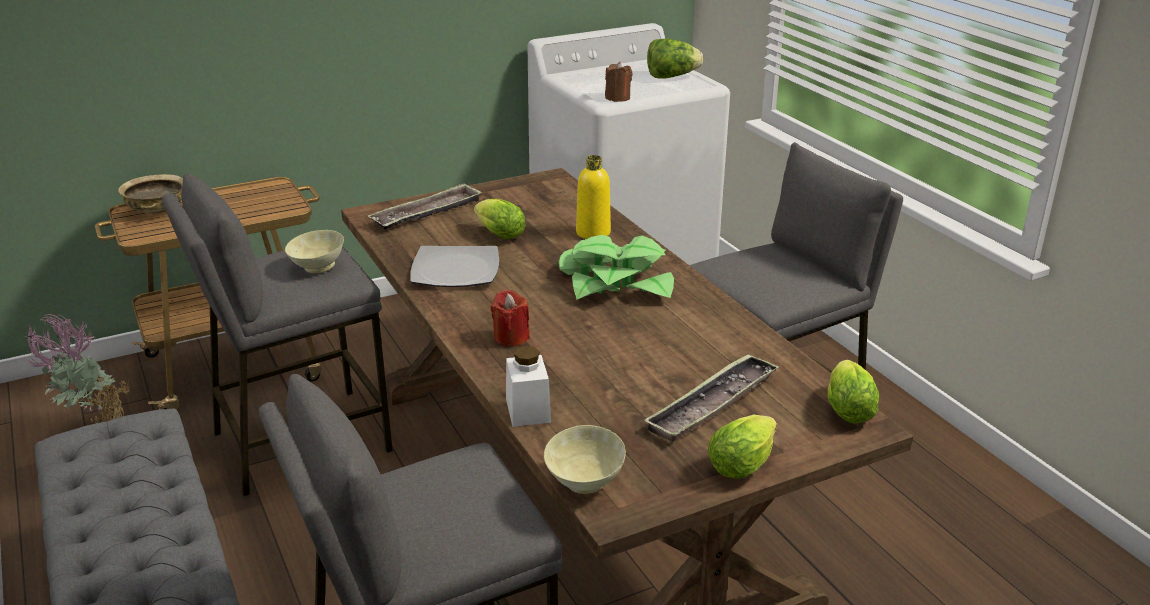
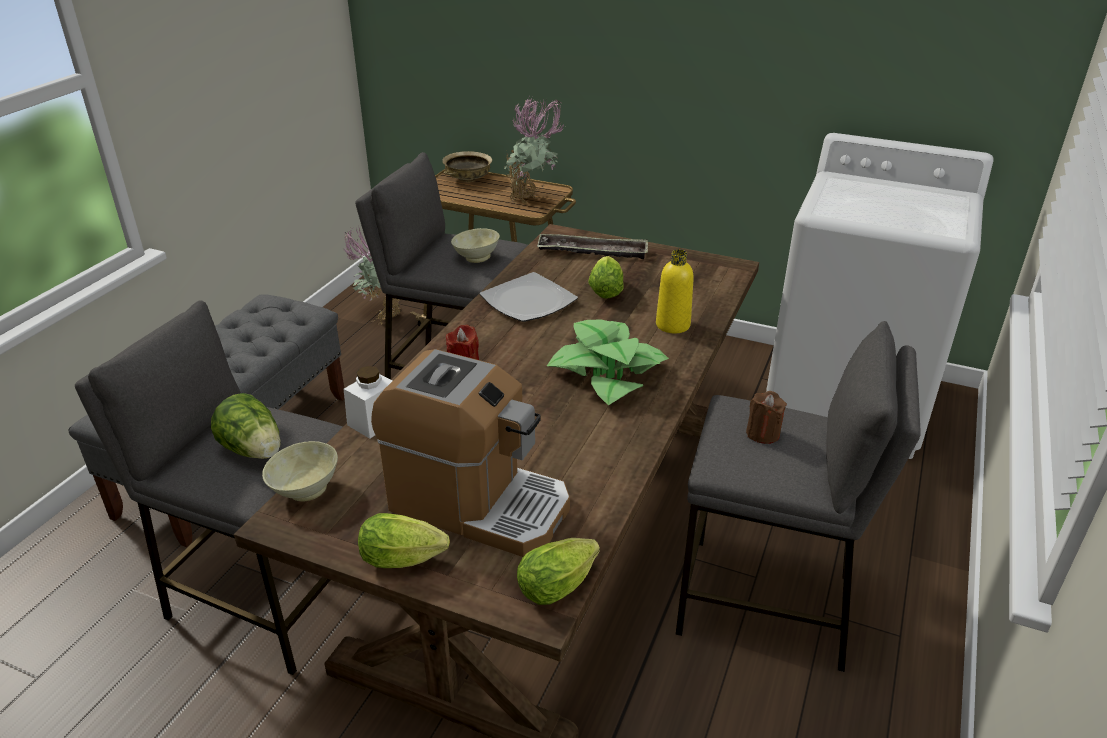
camera: 50 degrees right, 5 degrees up
brown candle [605,62,632,102] -> brown candle moved to [746,391,787,444]
tray [643,353,779,442] -> coffee machine [371,349,570,557]
lettuce [647,39,703,79] -> lettuce moved to [211,393,280,459]
none -> potted plant [503,98,565,205]

